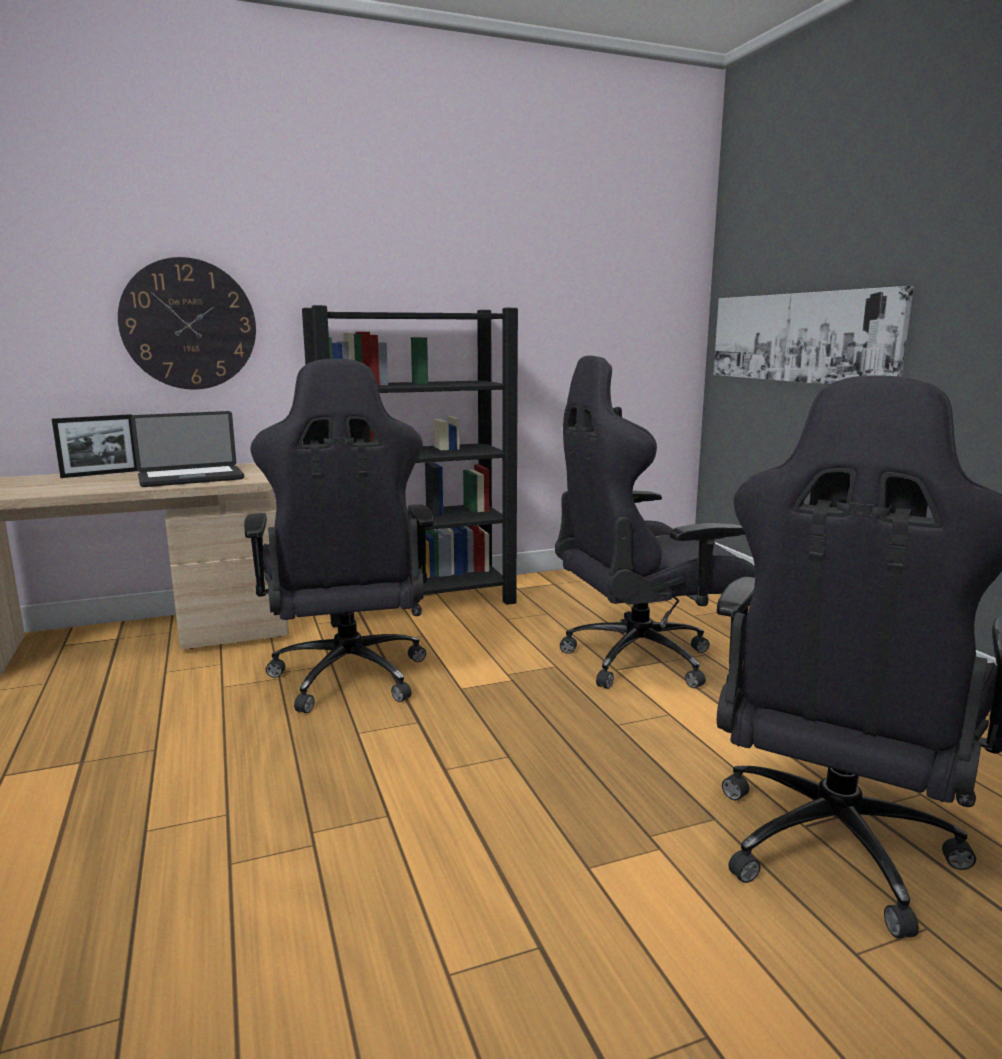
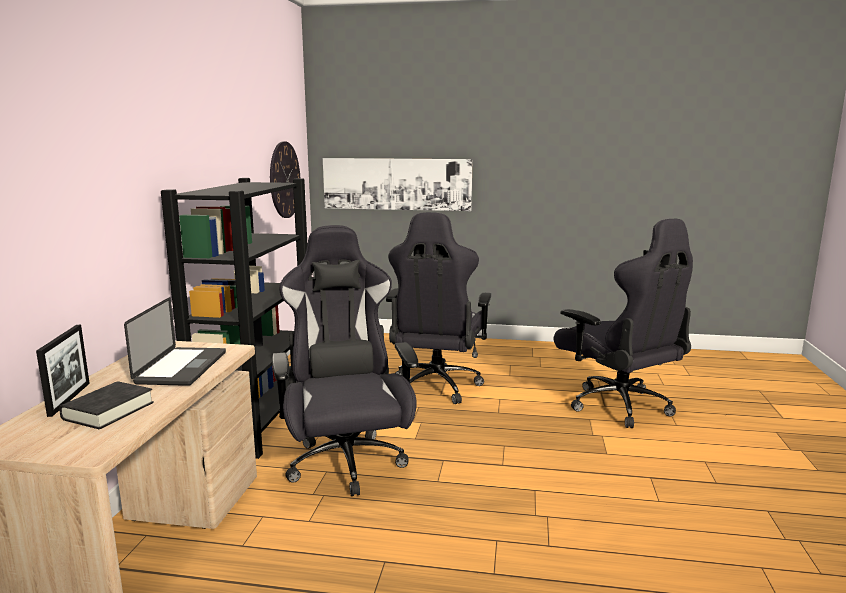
camera: 60 degrees left, 0 degrees up
wall clock [118,257,256,390] -> wall clock moved to [270,141,300,218]
black office chair [244,359,433,713] -> black office chair turned 120 degrees counterclockwise [272,225,419,496]
none -> black book [59,381,154,429]

